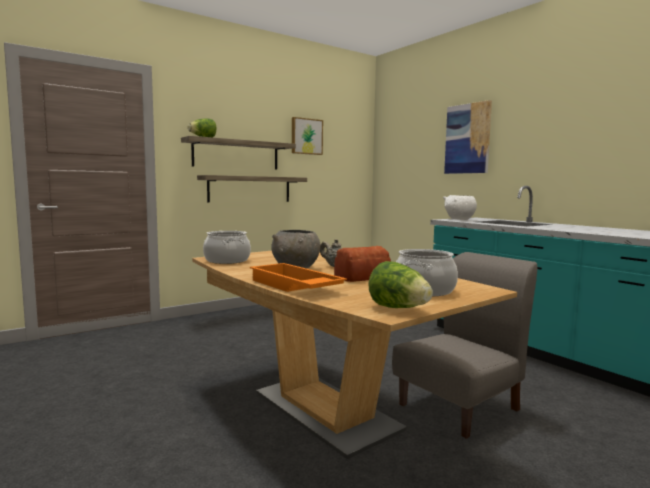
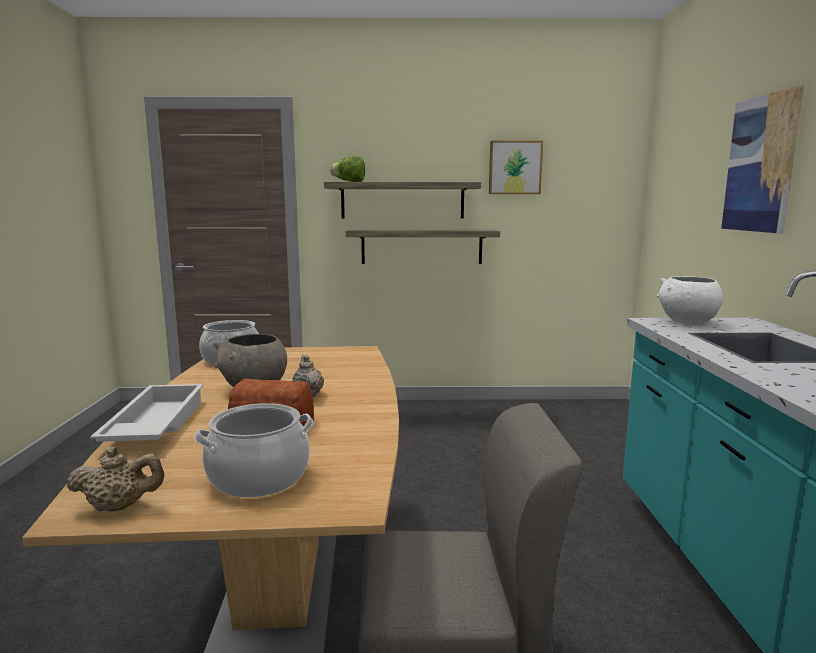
camera: 35 degrees right, 5 degrees up
orange tray [250,263,347,292] -> white tray [90,384,203,442]
lettuce [368,261,433,308] -> beige teapot [66,446,164,512]

